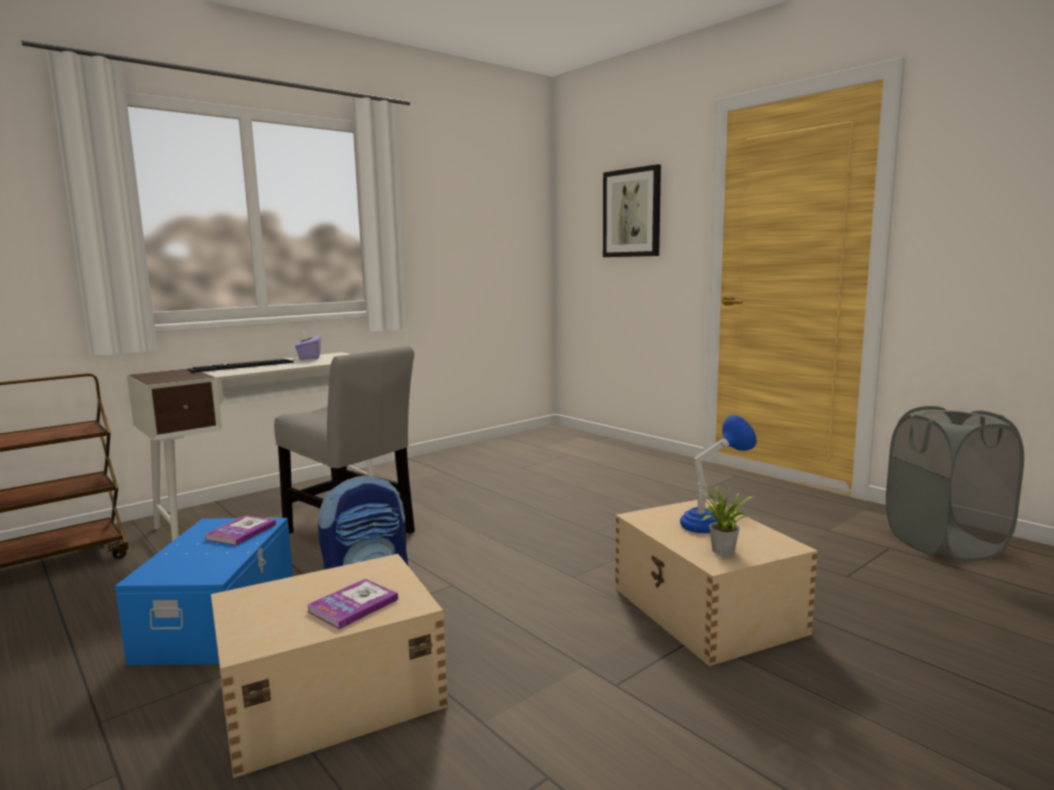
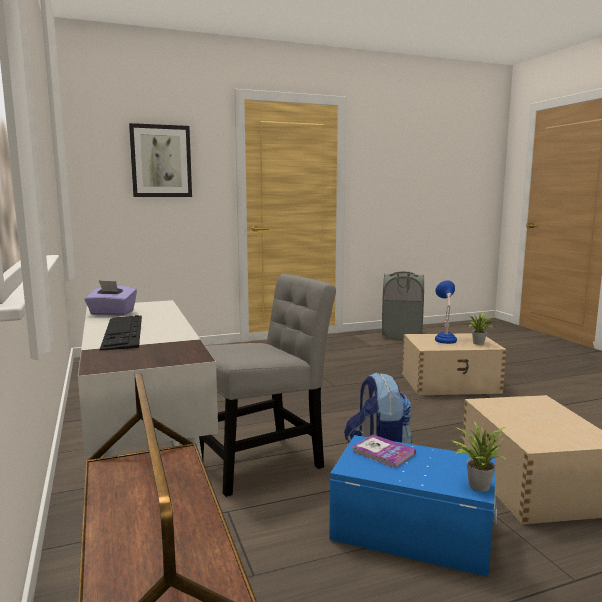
camera: 70 degrees left, 0 degrees up
book [307,579,398,629] -> none
none -> potted plant [451,421,506,492]

